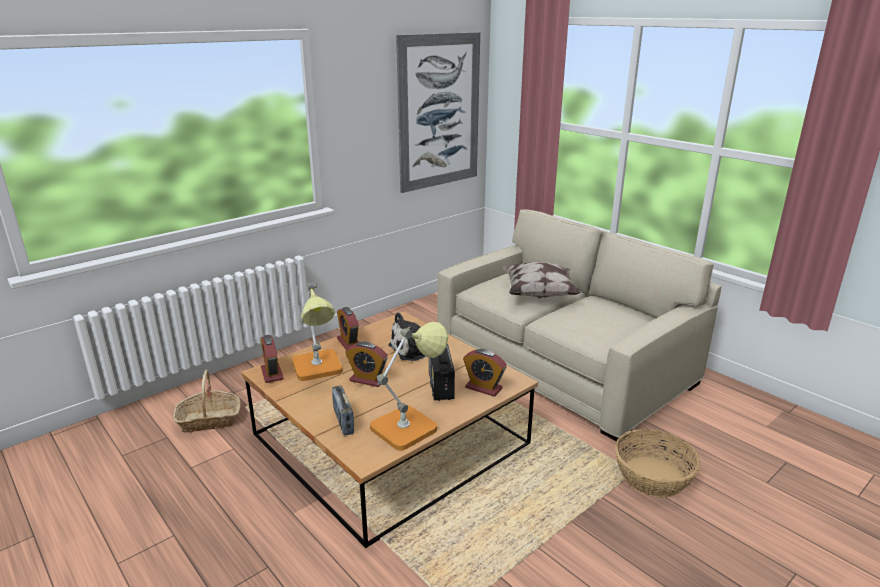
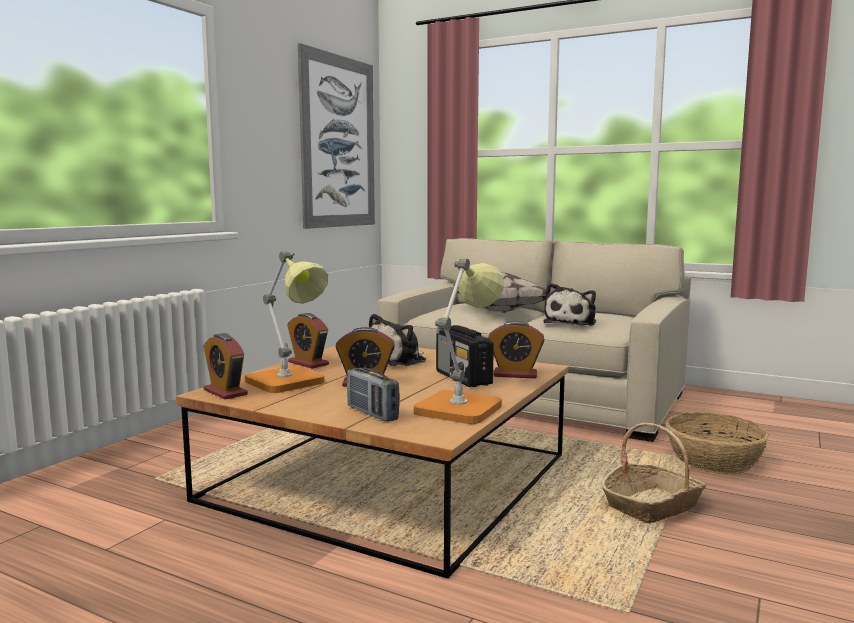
camera: 20 degrees left, 15 degrees down
basket [173,370,241,433] -> basket moved to [601,423,706,523]
none -> plush toy [543,283,596,326]

